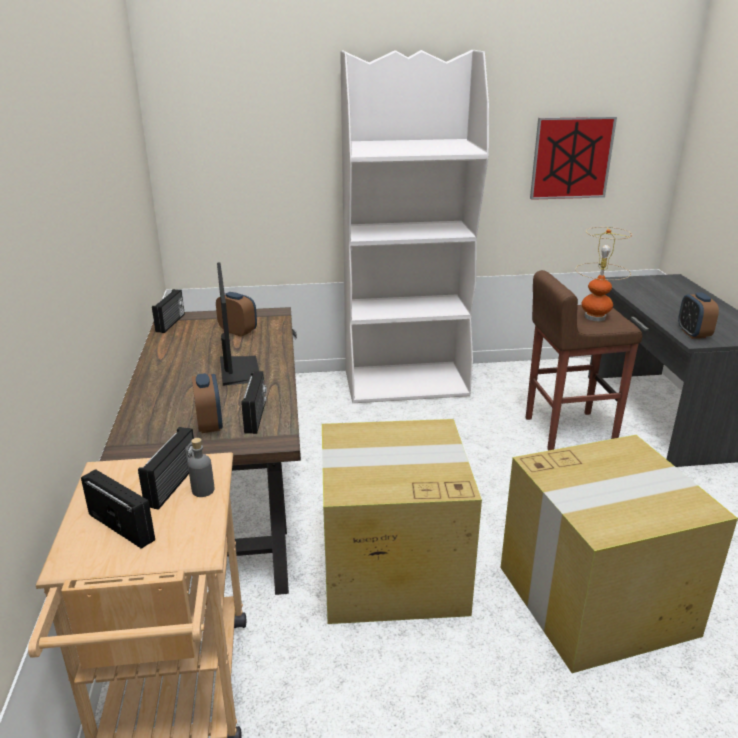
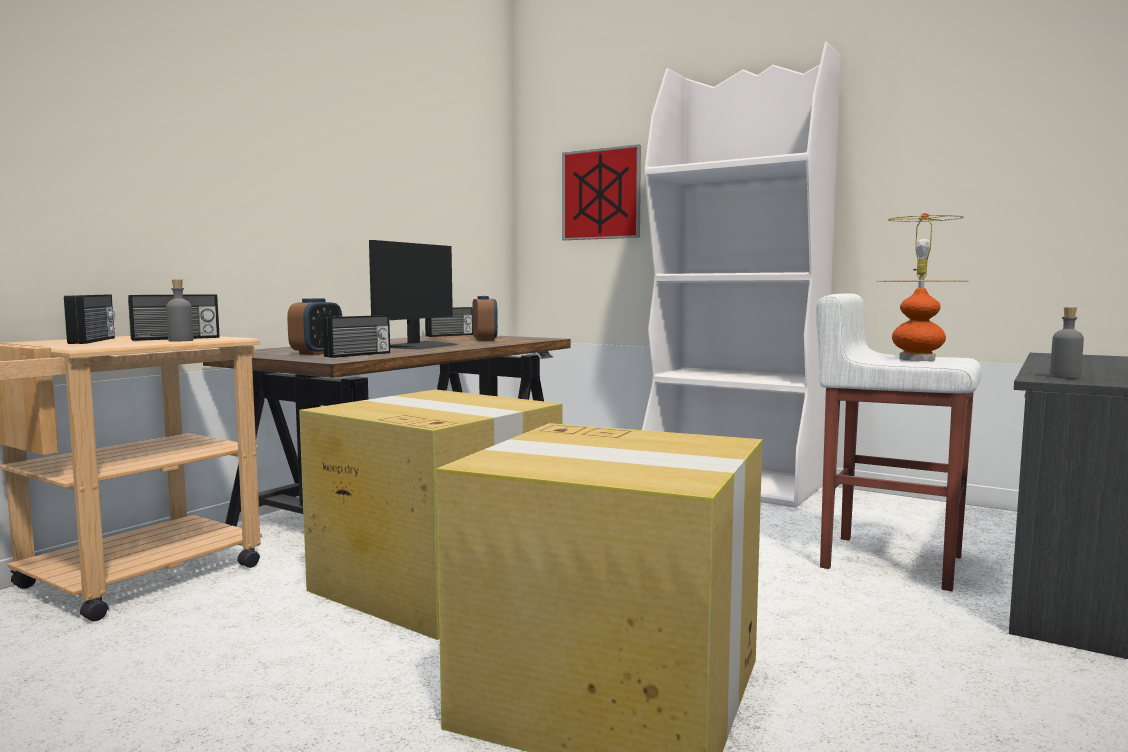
camera: 40 degrees right, 20 degrees down
brown stool [526,270,643,451] -> white stool [816,293,982,591]
picture [530,116,617,200] -> picture moved to [562,144,641,240]
alarm clock [678,292,719,339] -> grey bottle [1050,307,1084,378]

